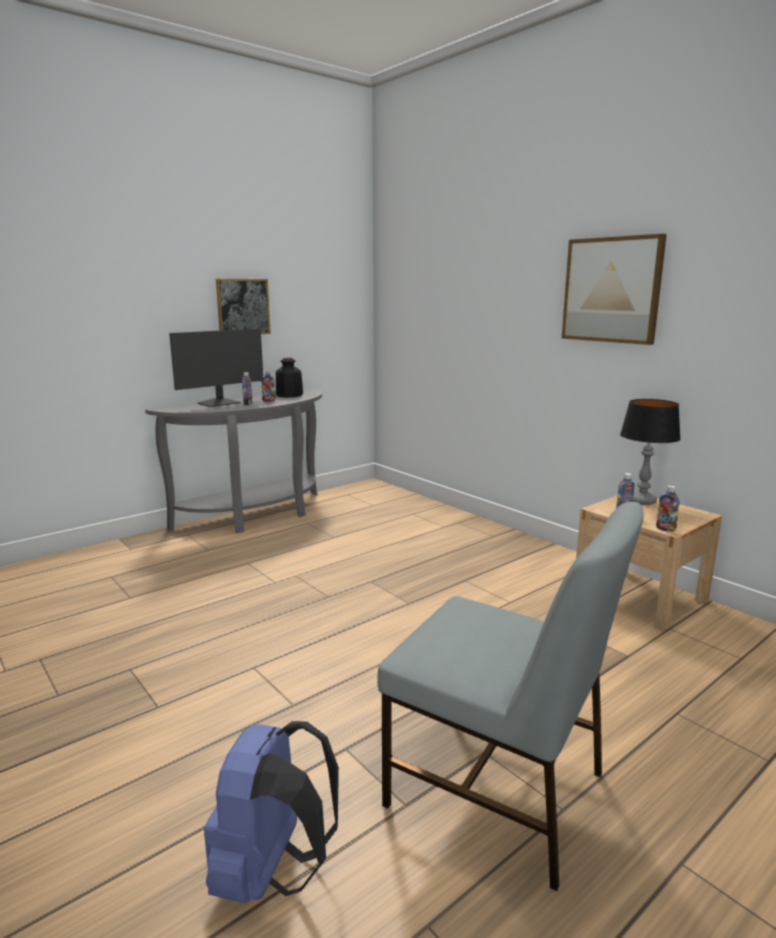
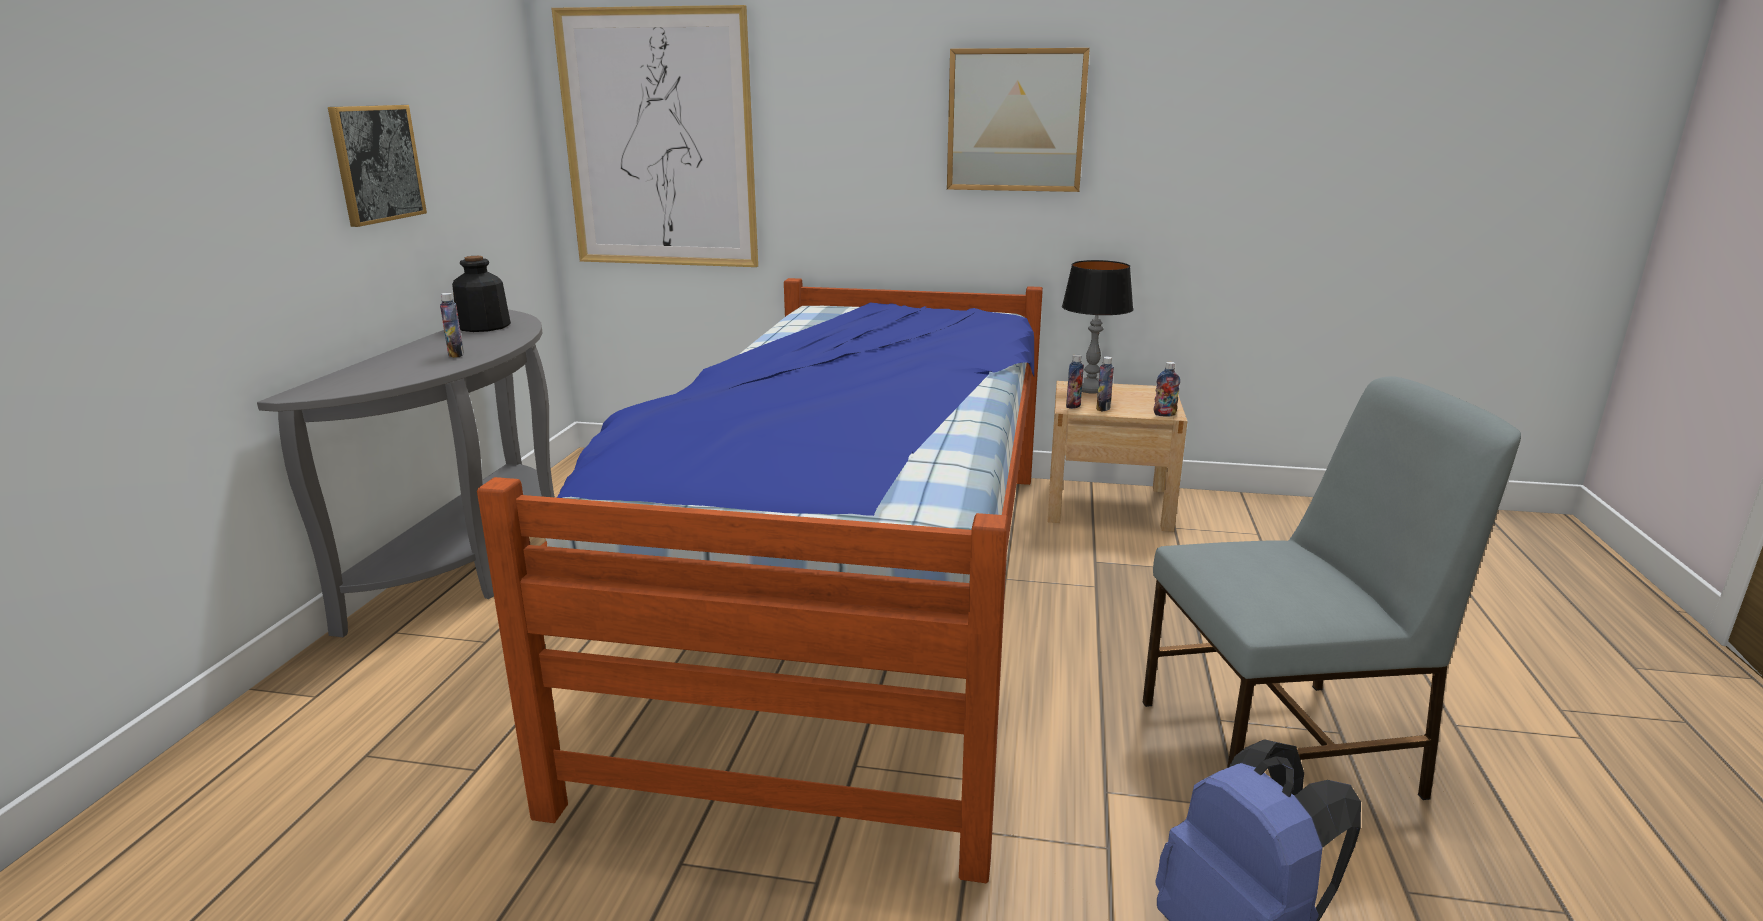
camera: 40 degrees left, 5 degrees up
monitor [169,329,263,407] -> none
bottle [261,370,276,402] -> bottle moved to [1066,354,1084,409]
none -> bed [477,278,1043,883]
none -> picture [551,5,758,267]

